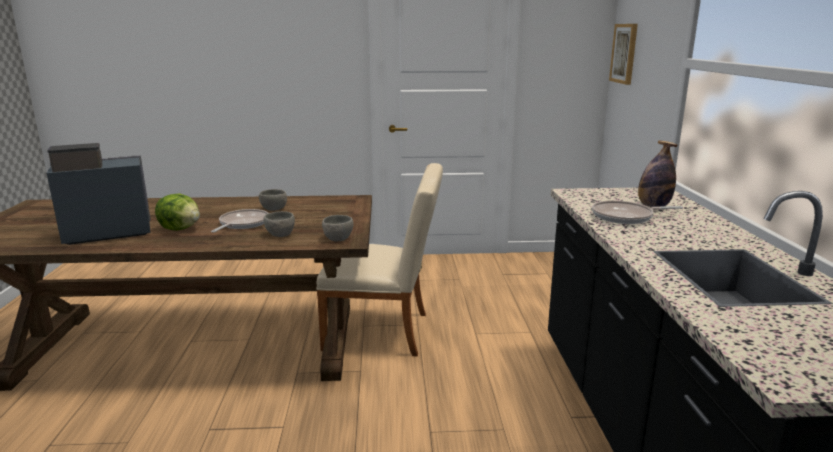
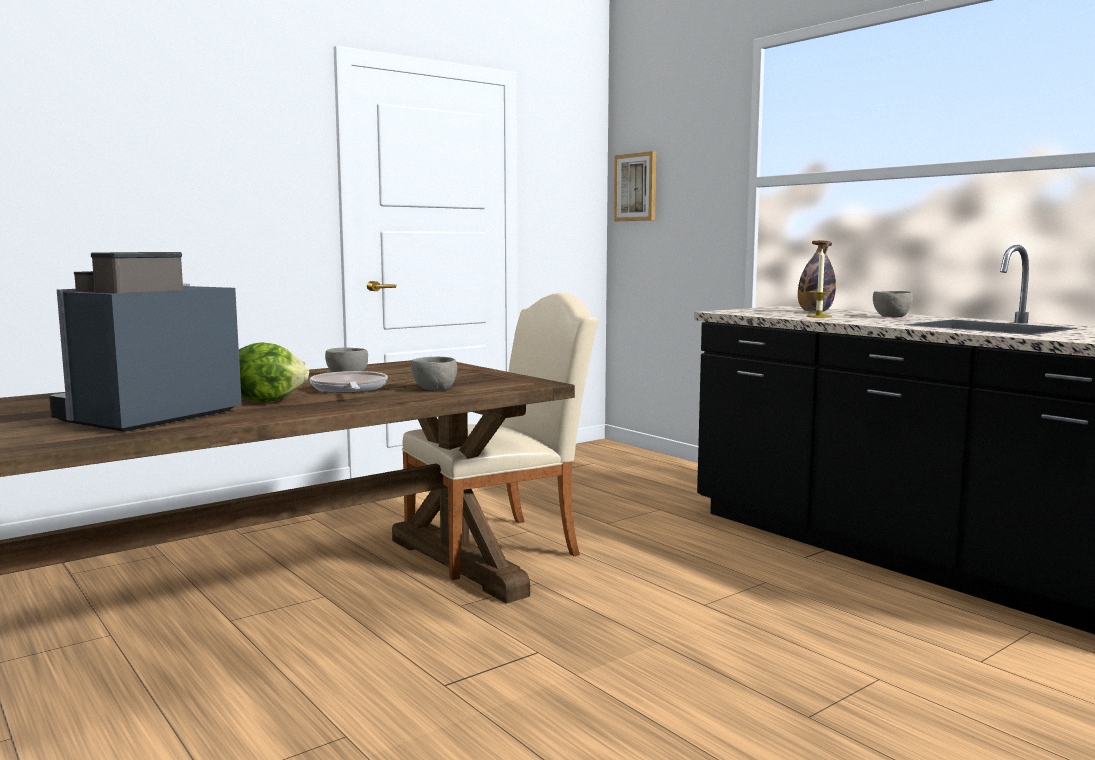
camera: 35 degrees left, 10 degrees down
grey bowl [322,215,353,242] -> grey bowl moved to [873,291,913,317]
frying pan [592,200,683,224] -> candle [806,250,832,318]

